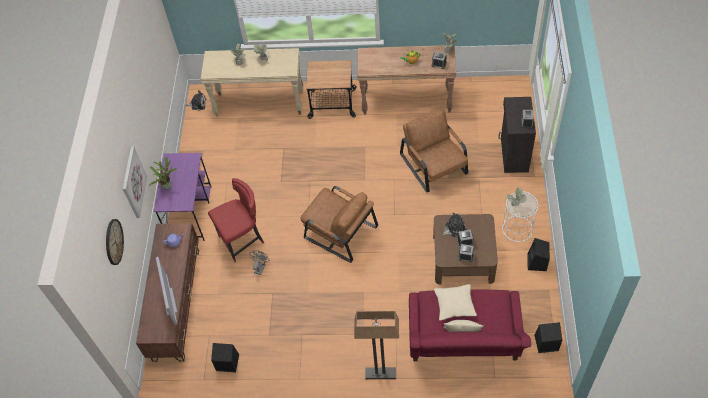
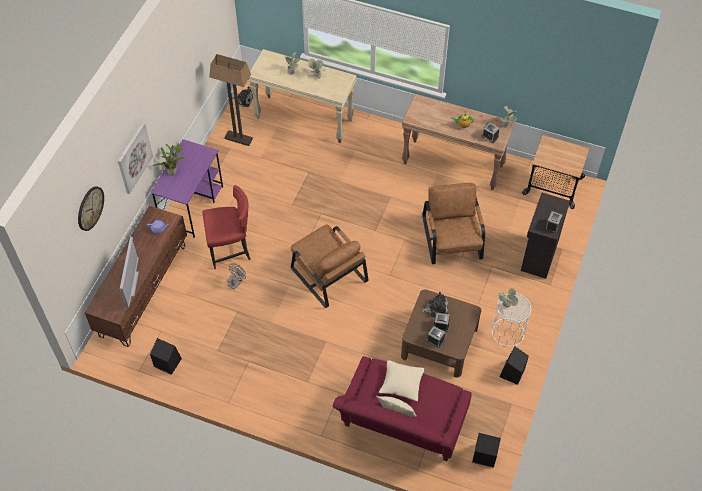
camera: 15 degrees right, 0 degrees up
cart [306,60,357,119] -> cart moved to [522,135,590,209]
floor lamp [354,311,399,379] -> floor lamp moved to [209,54,253,146]

